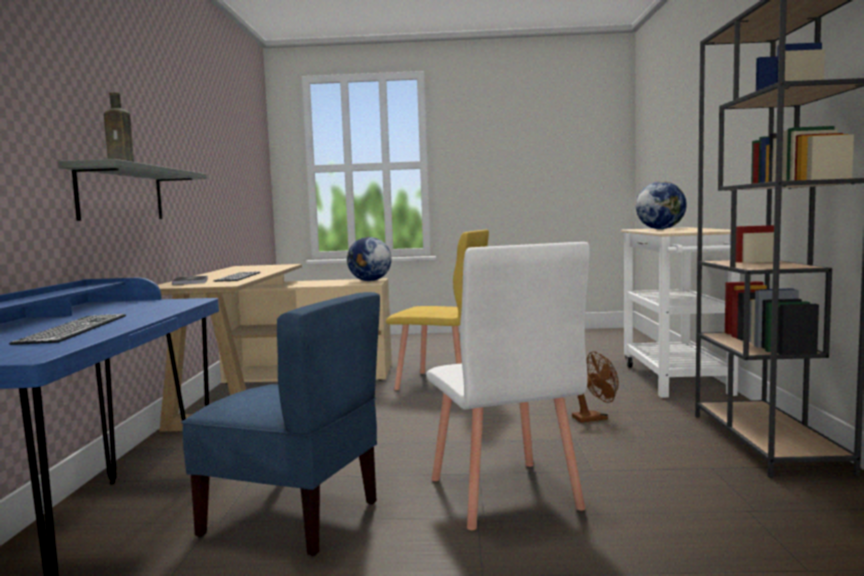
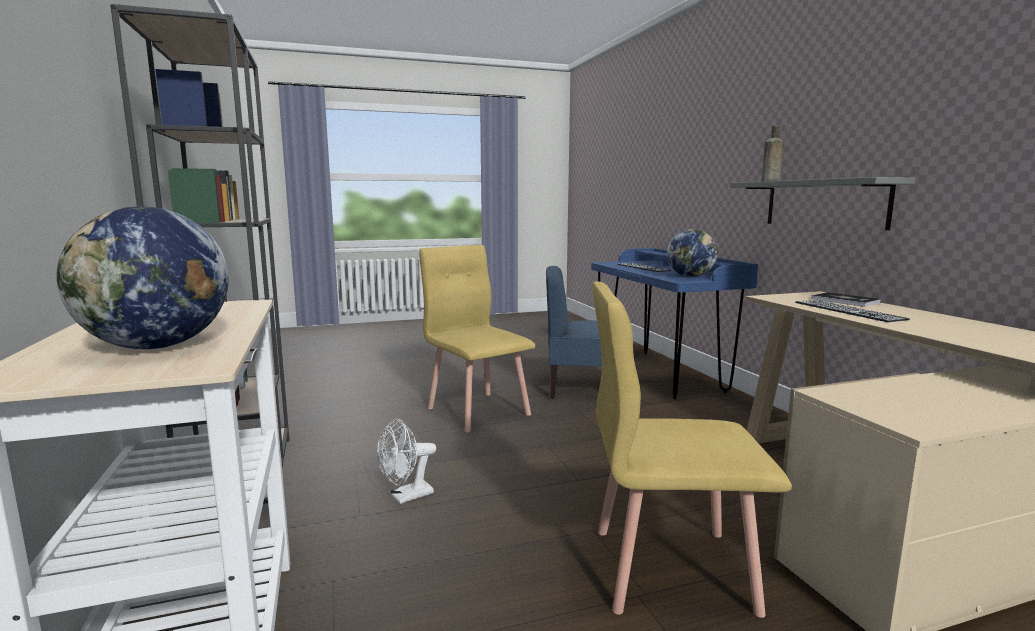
camera: 160 degrees right, 5 degrees up
globe [346,237,392,281] -> globe moved to [667,229,717,277]
white chair [426,242,590,530] -> yellow chair [419,245,535,433]
brown fan [572,351,619,423] -> white fan [377,419,436,504]

